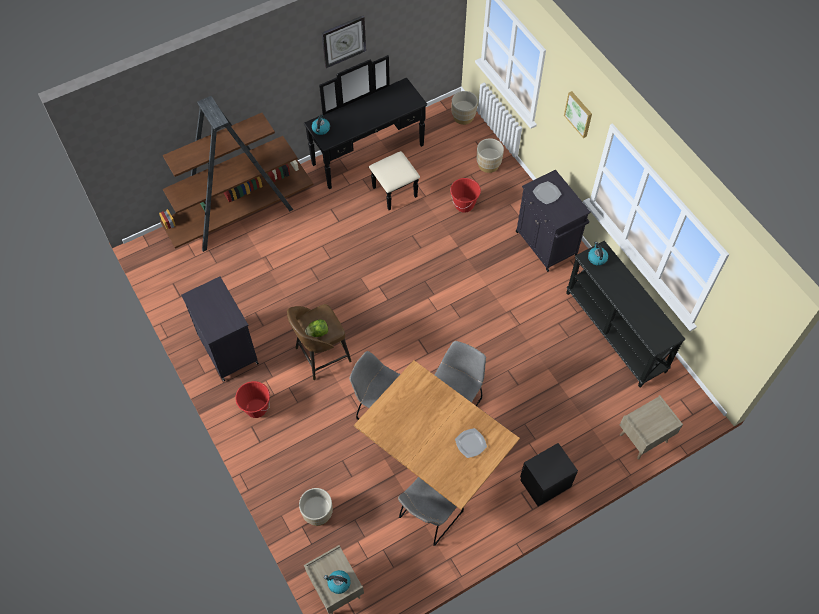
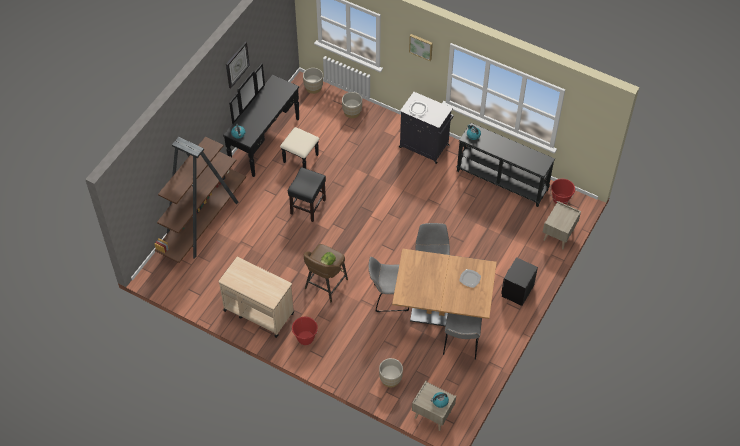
camera: 30 degrees left, 5 degrees down
black cabinet [181,277,259,382] -> beige cart [218,257,294,338]
red bucket [450,178,481,213] -> red bucket moved to [550,179,575,204]
none -> black stool [288,167,326,222]

